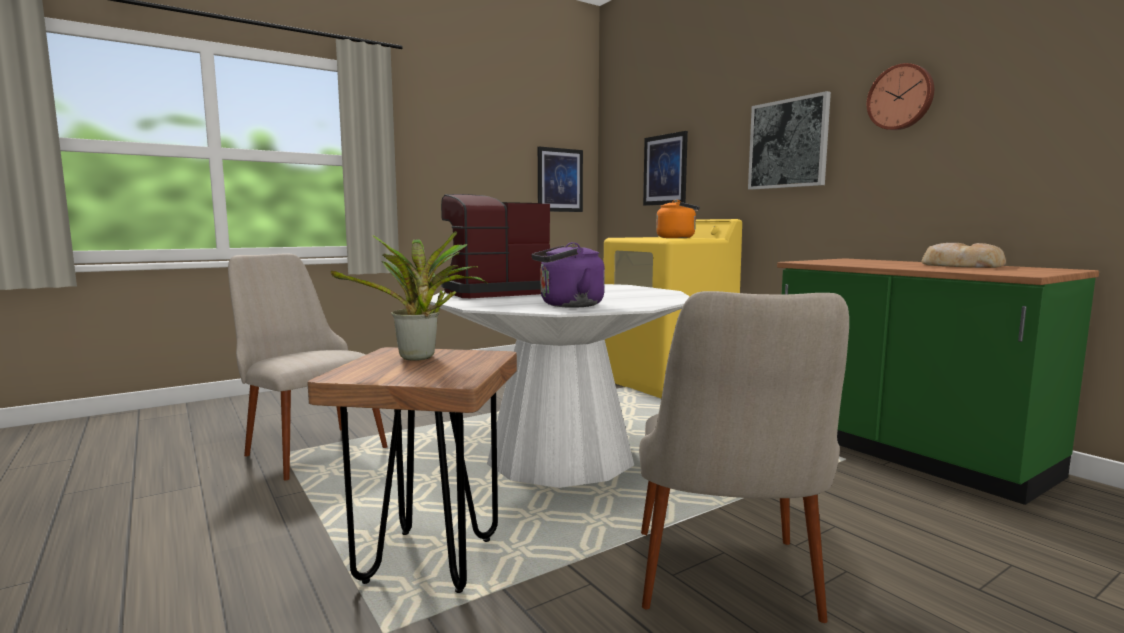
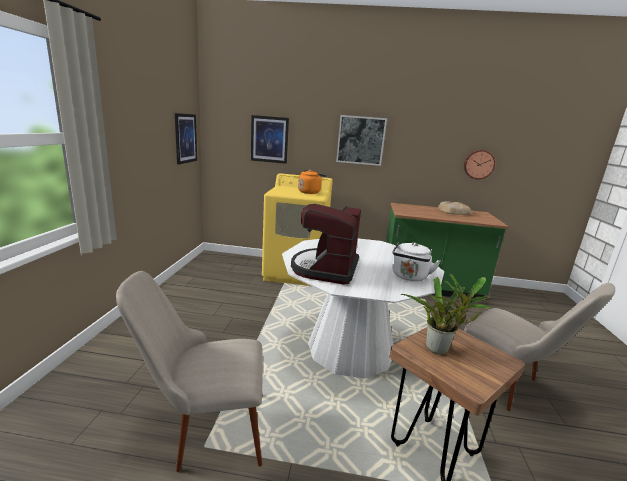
camera: 50 degrees left, 10 degrees up
purple kettle [531,242,605,308] -> white kettle [392,242,441,281]
wall clock [867,63,934,130] -> wall clock moved to [464,150,495,179]

